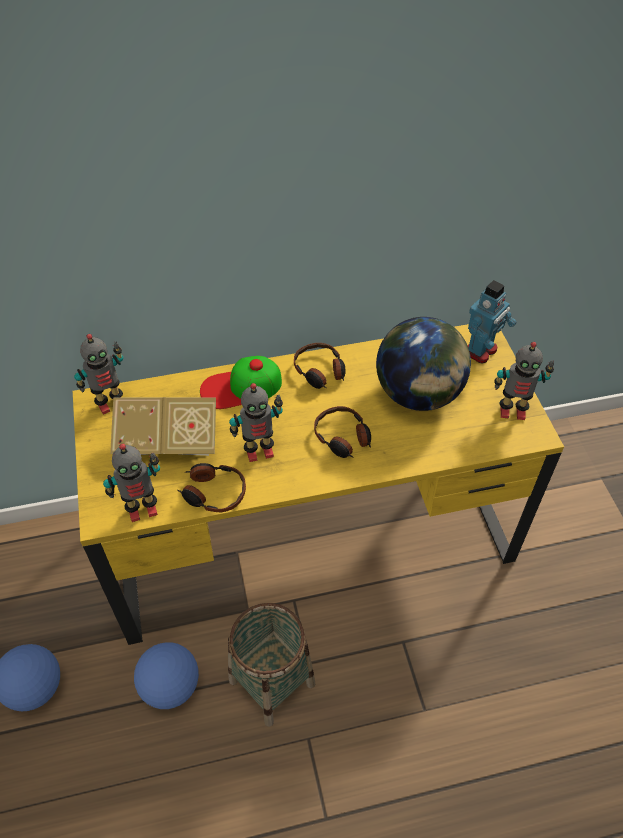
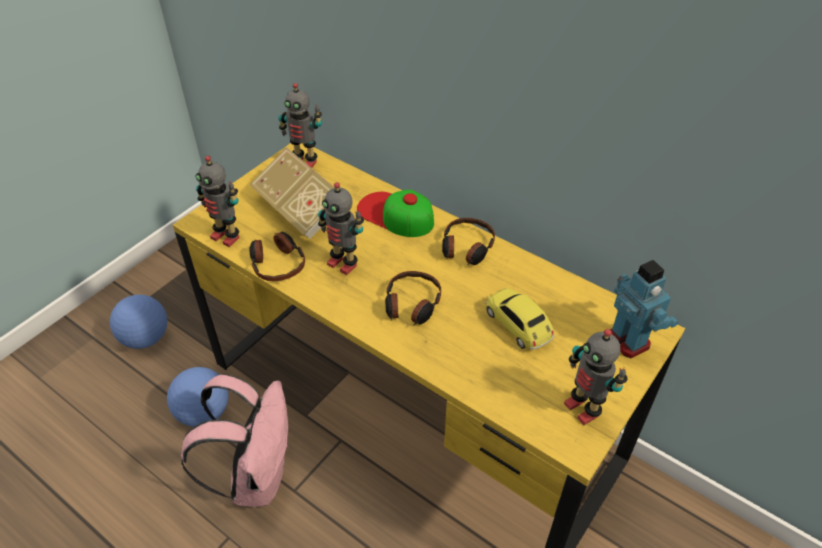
camera: 50 degrees right, 5 degrees down
basket [228,603,315,727] -> pink backpack [181,374,290,507]
globe [376,317,471,411] -> toy car [486,288,554,350]
toy robot [467,280,517,363] -> toy robot turned 120 degrees counterclockwise [610,260,678,358]

